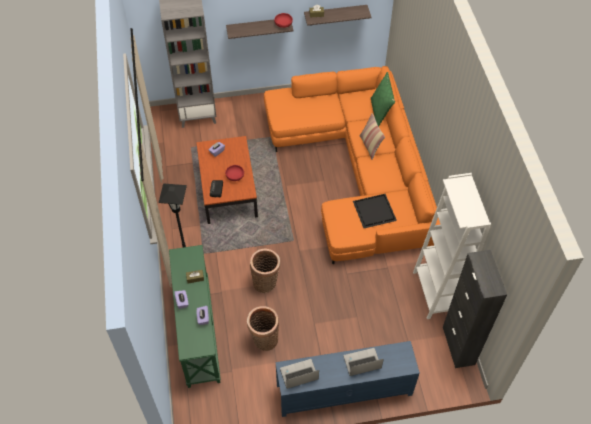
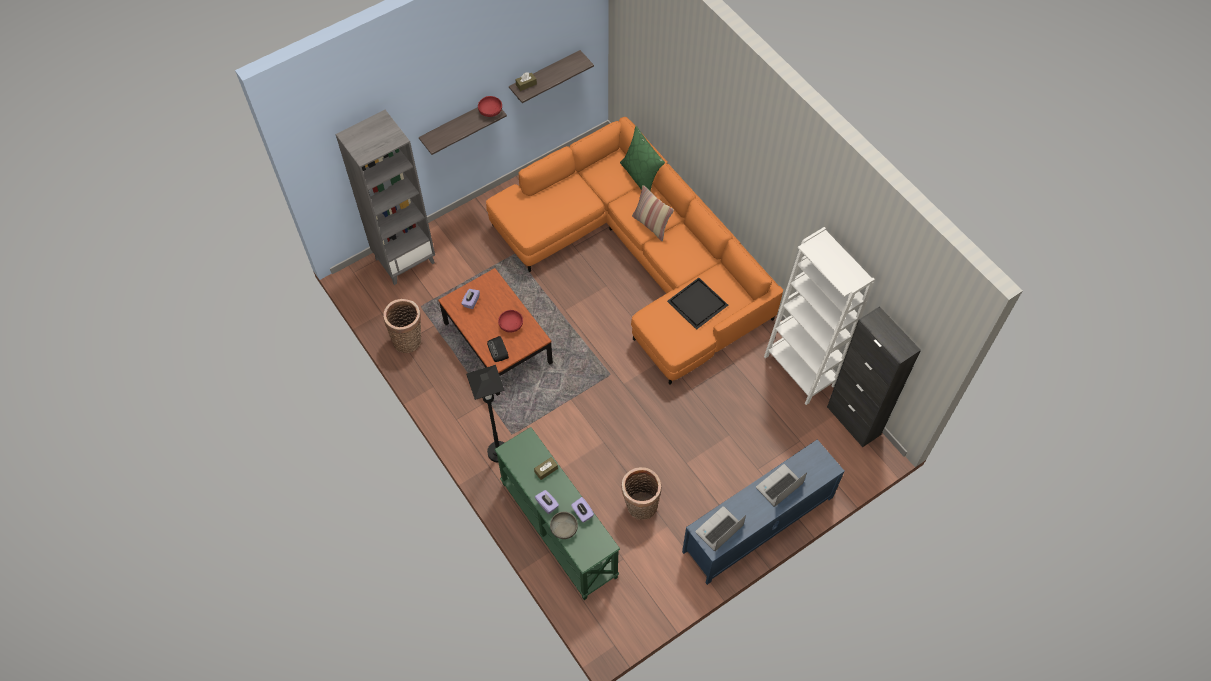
camera: 25 degrees left, 5 degrees up
basket [250,249,280,293] -> basket moved to [383,299,421,353]
none -> grey bowl [550,512,578,539]

